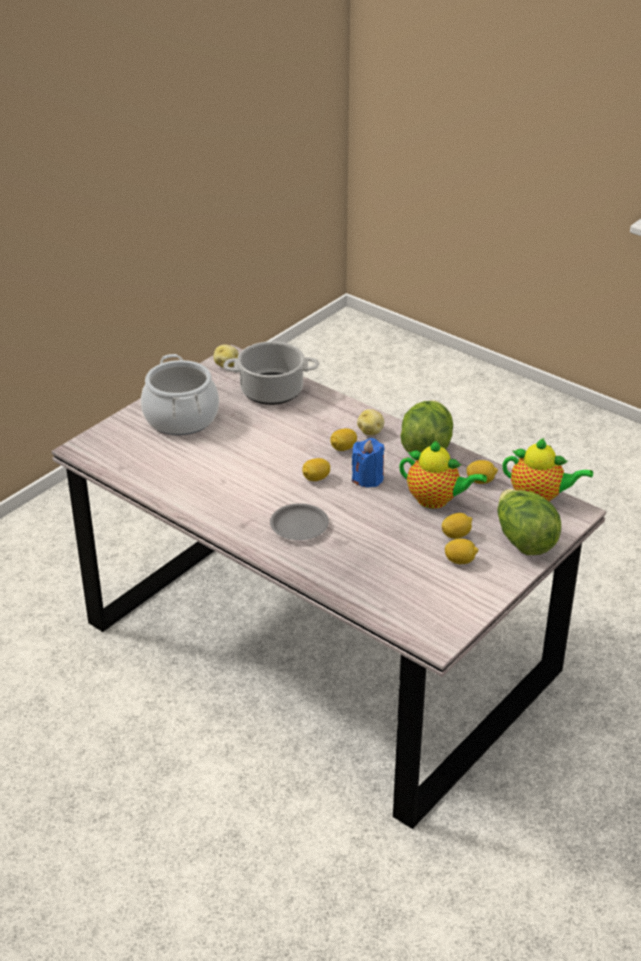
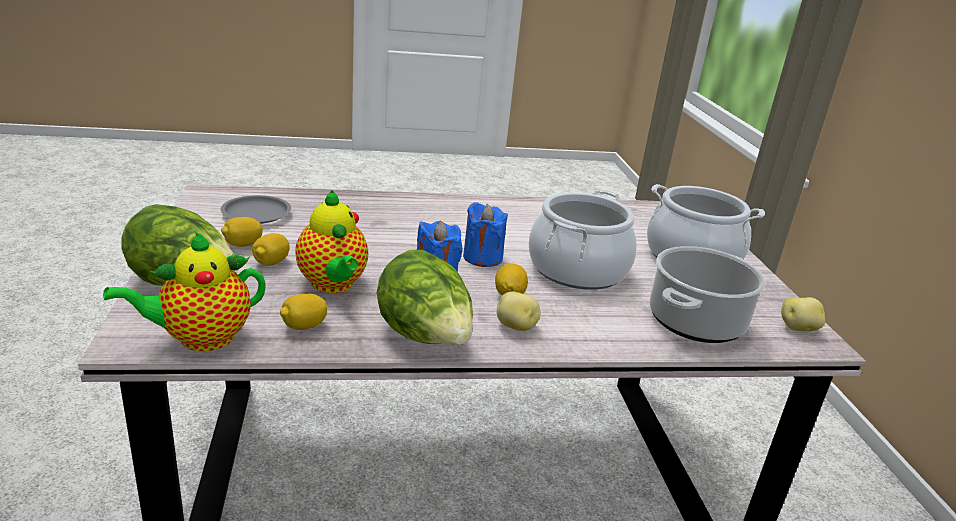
camera: 130 degrees right, 10 degrees down
grey plate [270,503,329,540] -> grey plate moved to [221,195,291,224]
lemon [302,458,330,481] -> blue candle [463,202,508,267]
teapot [399,441,487,509] -> teapot turned 90 degrees counterclockwise [295,190,368,293]
none -> cooking pot [529,189,637,290]

